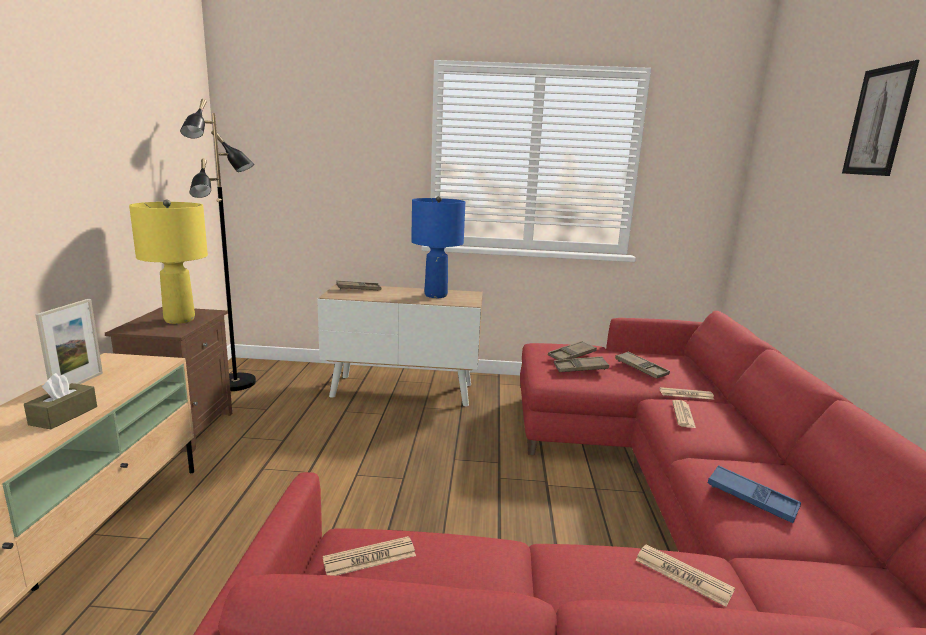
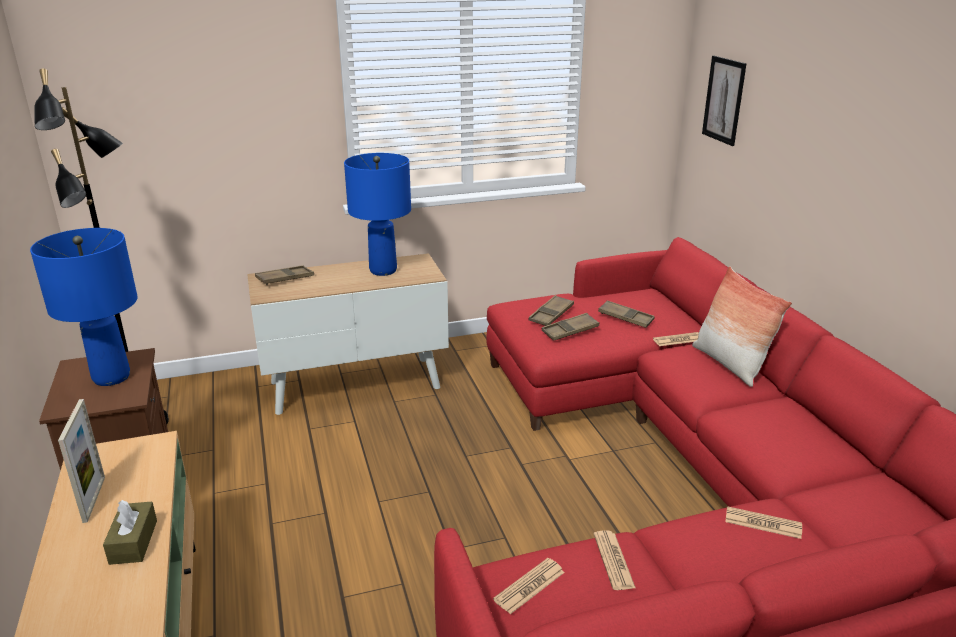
camera: 20 degrees left, 10 degrees up
yellow table lamp [129,200,208,324] -> blue table lamp [30,228,138,386]
newspaper [672,400,696,428] -> newspaper moved to [594,530,636,590]
blue tray [708,465,801,523] -> none
picture [842,60,919,176] -> picture moved to [702,56,746,146]
none -> pillow [692,266,792,387]

